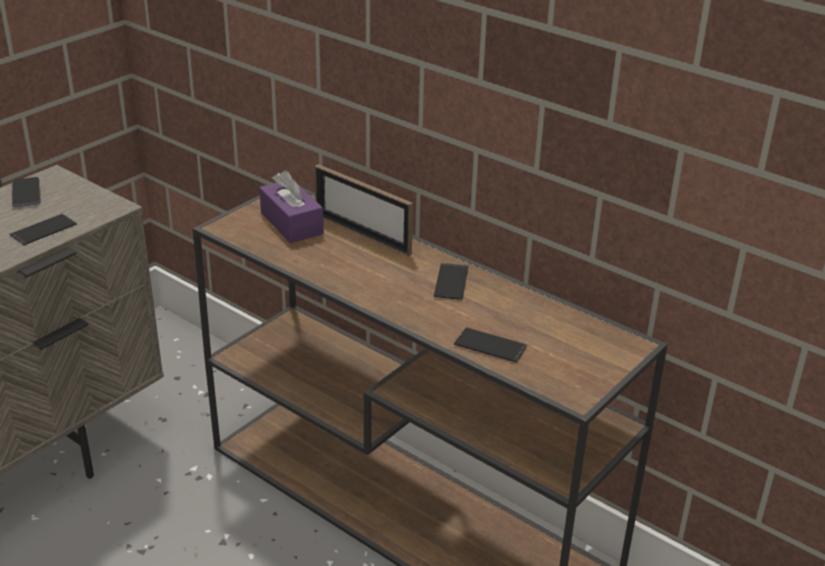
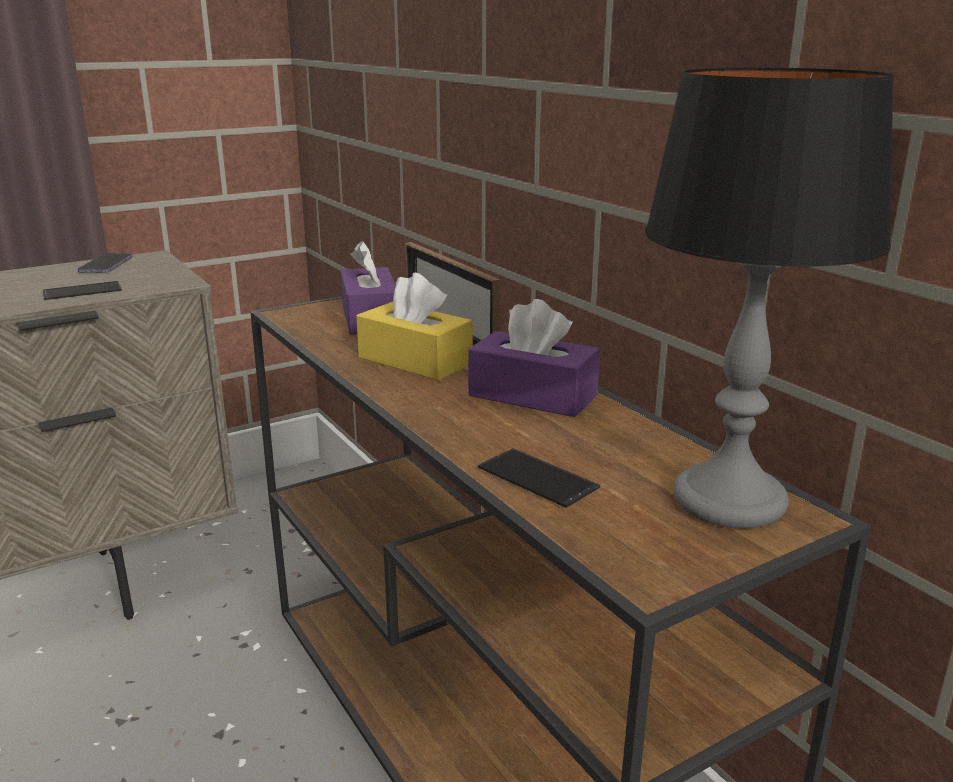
camera: 20 degrees right, 10 degrees down
phone [434,263,469,300] -> purple tissue box [468,299,600,417]
none -> yellow tissue box [356,273,473,380]
none -> table lamp [645,68,895,529]

